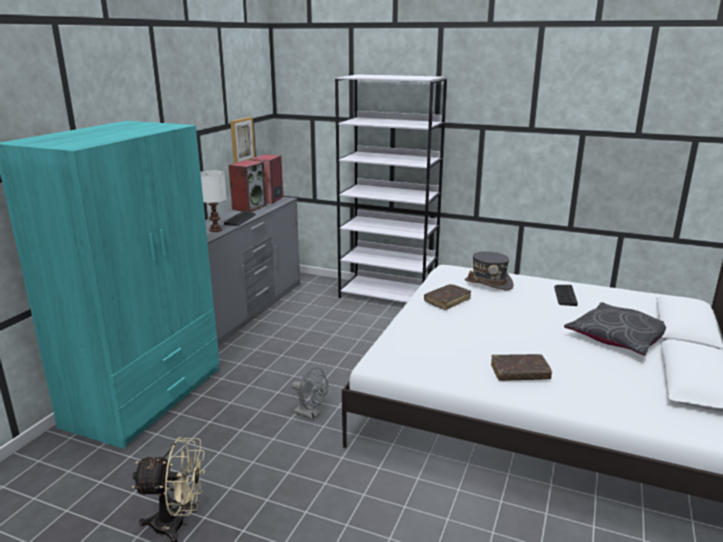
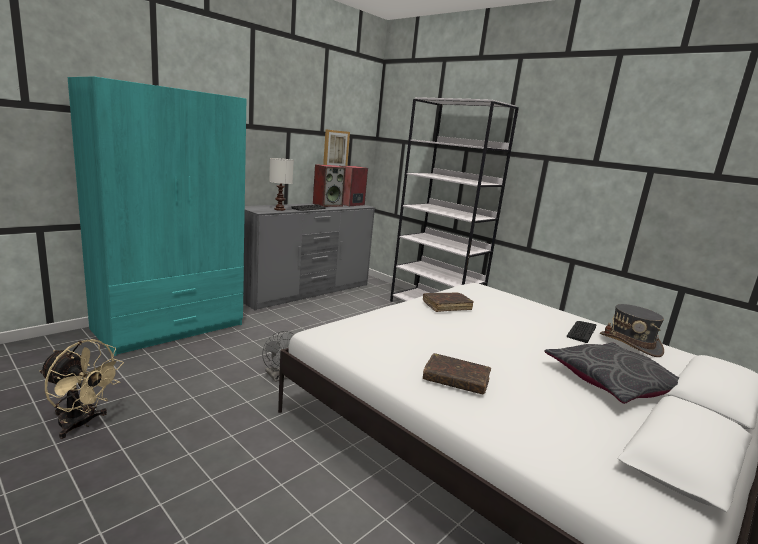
camera: 20 degrees right, 5 degrees down
grey hat [464,251,514,290] -> grey hat moved to [600,304,664,357]

